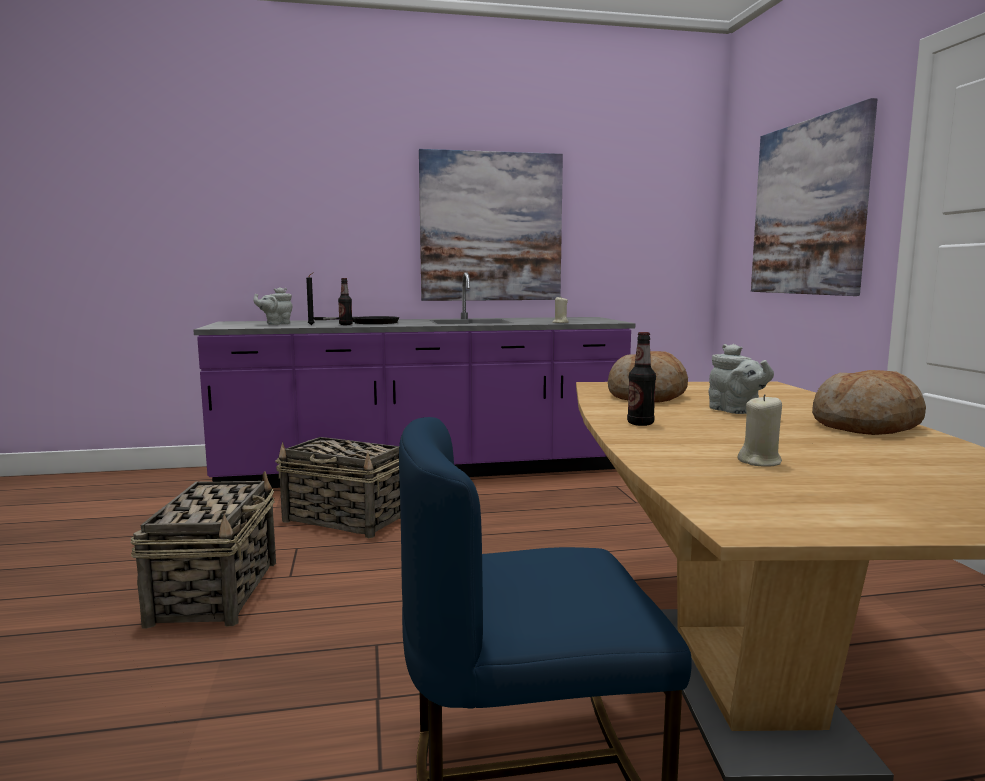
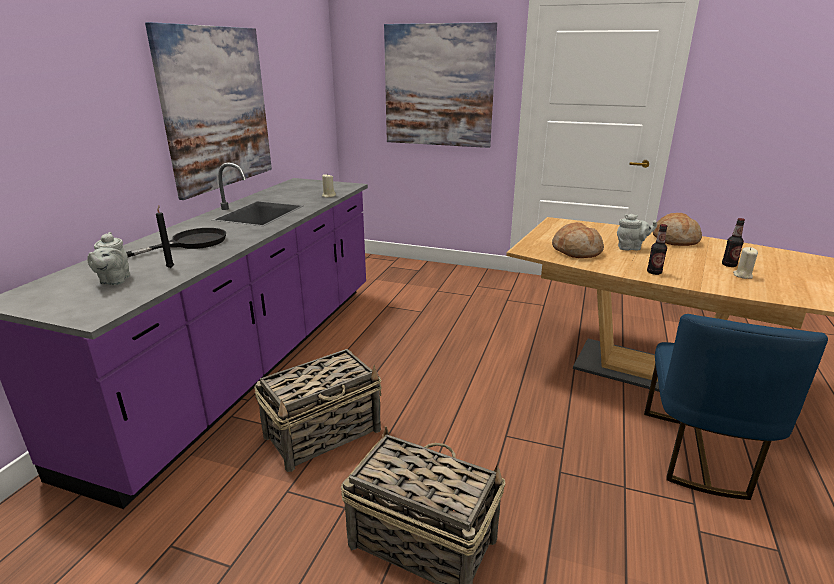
camera: 60 degrees left, 15 degrees up
bottle [338,278,353,325] -> bottle moved to [722,218,745,267]

